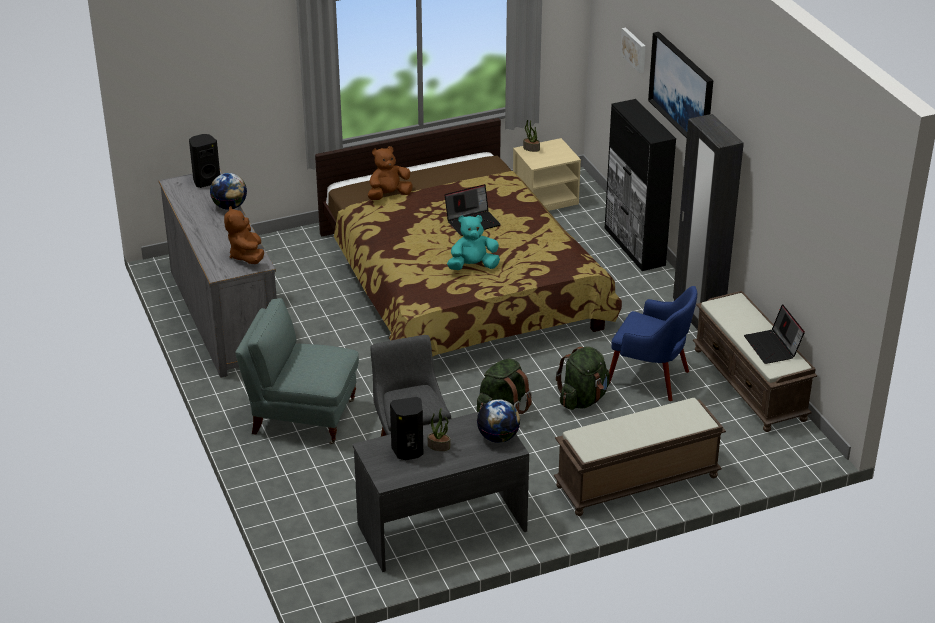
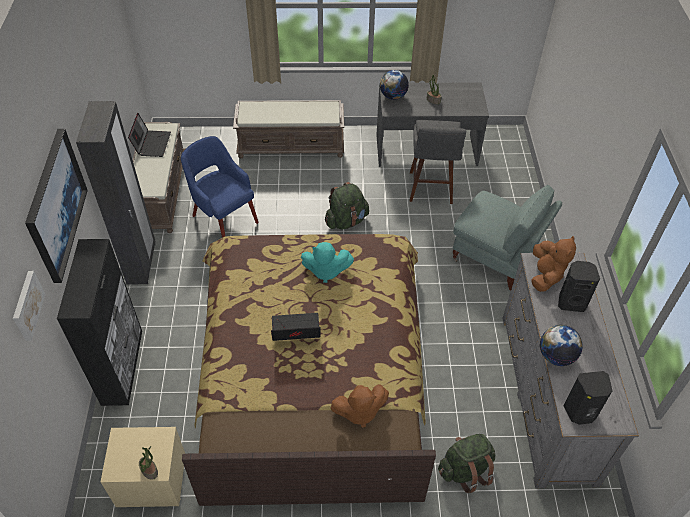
camera: 160 degrees left, 15 degrees up
black speaker [390,397,423,460] -> black speaker moved to [558,261,600,312]
green backpack [556,346,610,410] -> green backpack moved to [438,434,495,493]

